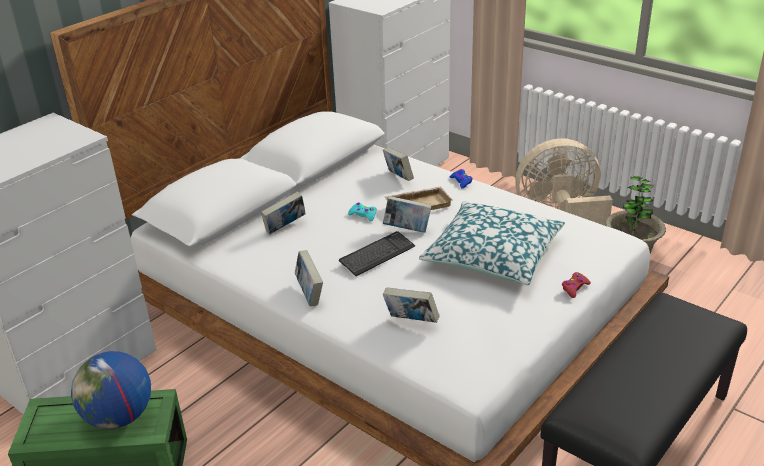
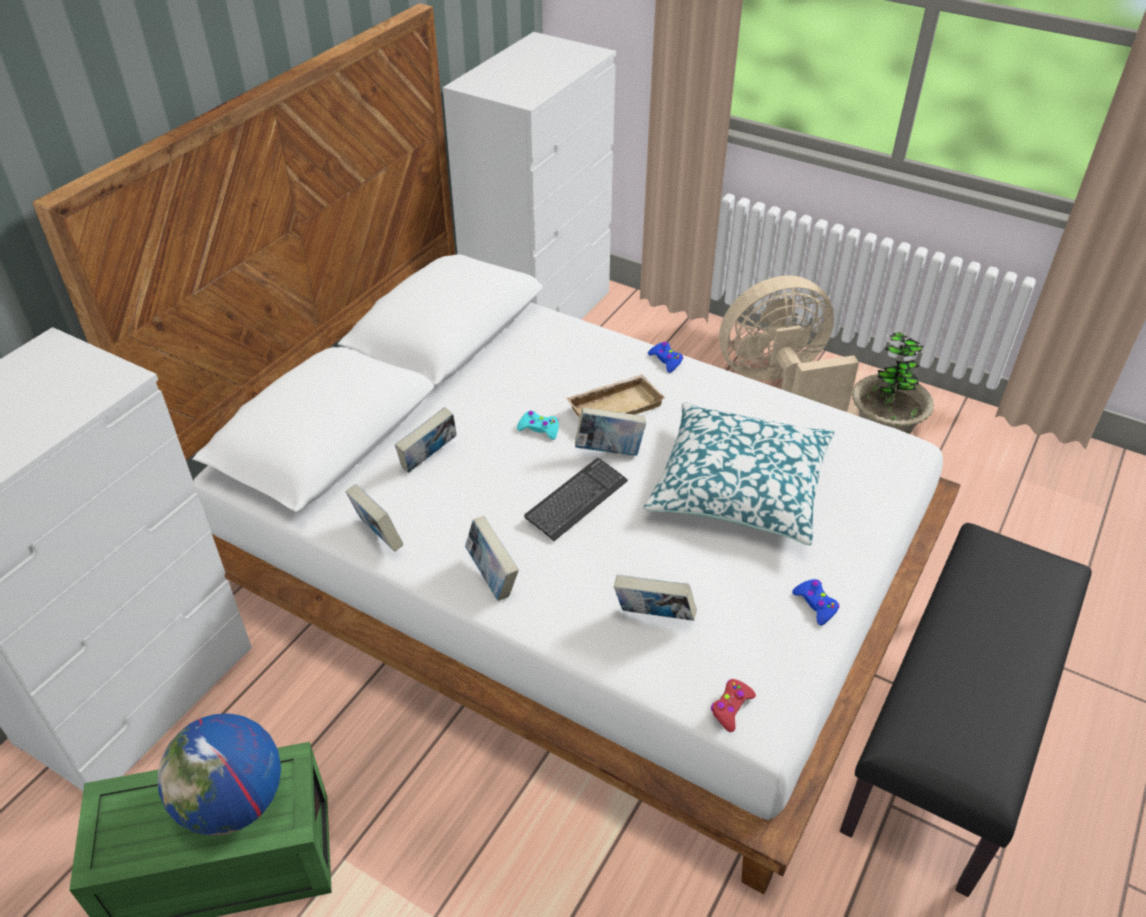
camera: 10 degrees left, 10 degrees up
book [383,147,414,181] -> book moved to [345,484,404,552]
red game controller [562,272,591,298] -> red game controller moved to [711,679,756,732]
none -> blue game controller [792,579,839,626]

